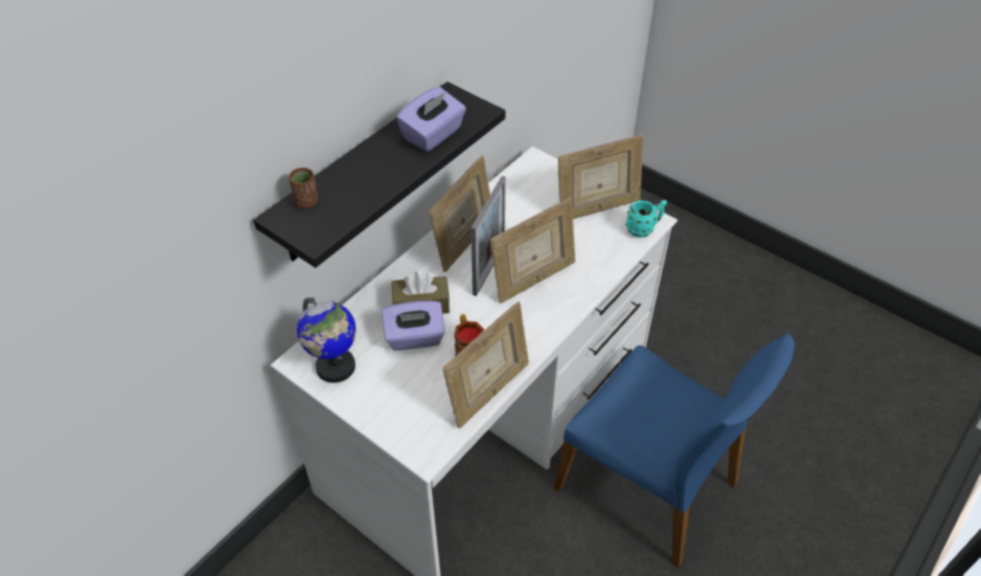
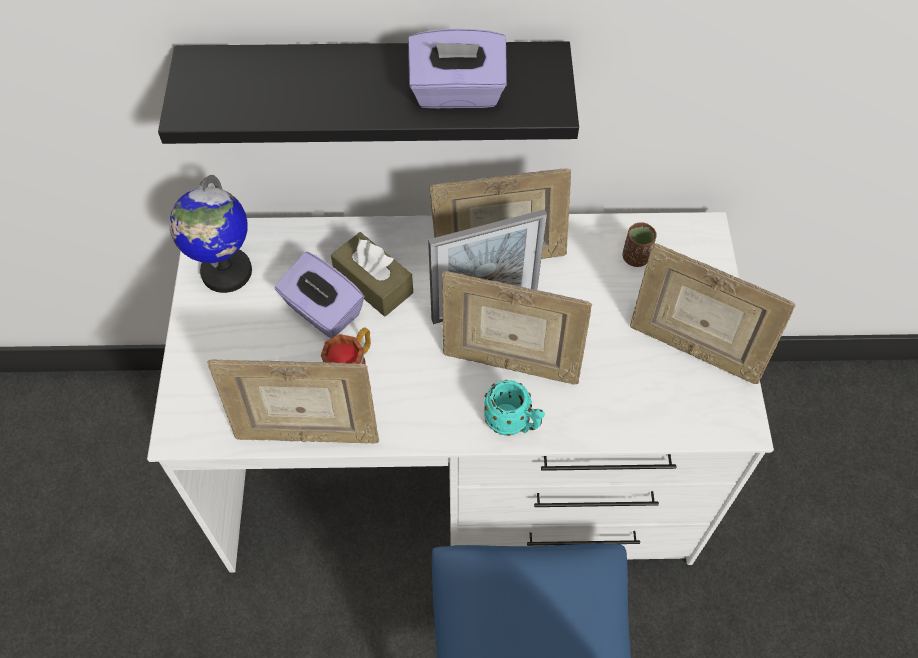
camera: 50 degrees right, 10 degrees up
brown cup [289,168,318,208] -> brown cup moved to [623,222,657,267]
turquoise mug [626,200,667,238] -> turquoise mug moved to [484,380,545,436]

